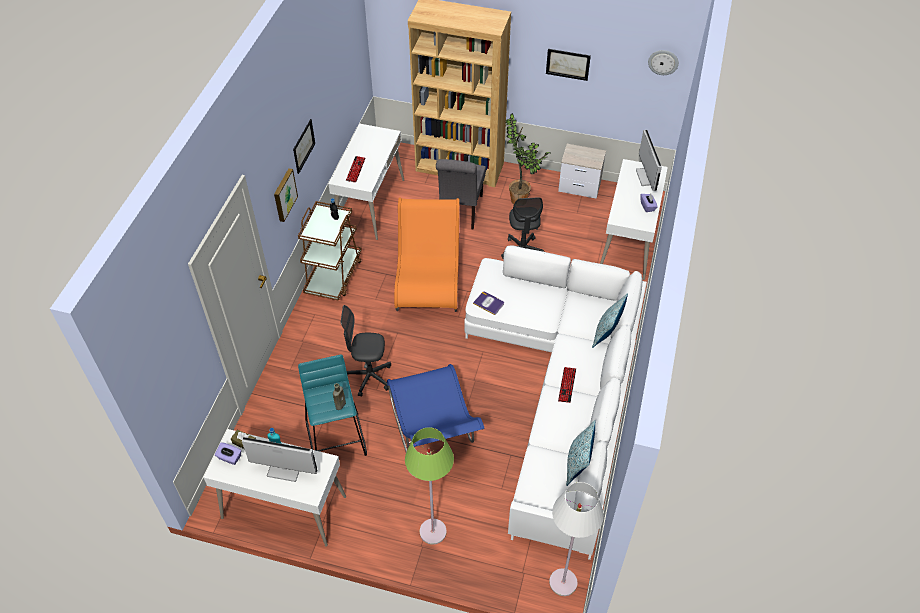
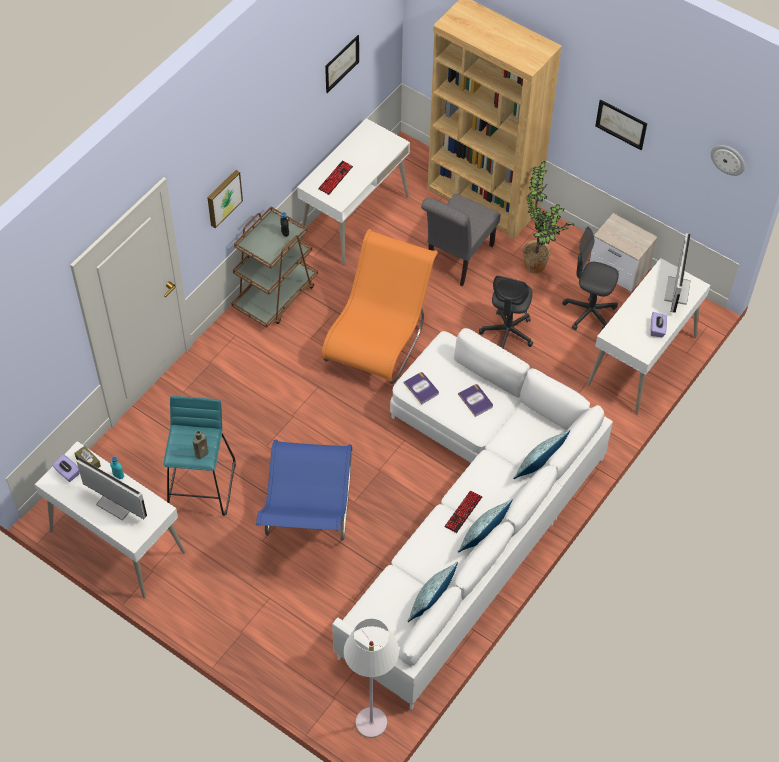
camera: 20 degrees right, 5 degrees up
picture [293,119,315,174] -> picture moved to [325,35,359,93]
grey office chair [341,305,391,397] -> grey office chair moved to [562,226,619,330]
green floor lamp [405,427,454,545] -> none
none -> book [458,384,493,417]
none -> pillow [458,499,513,553]

